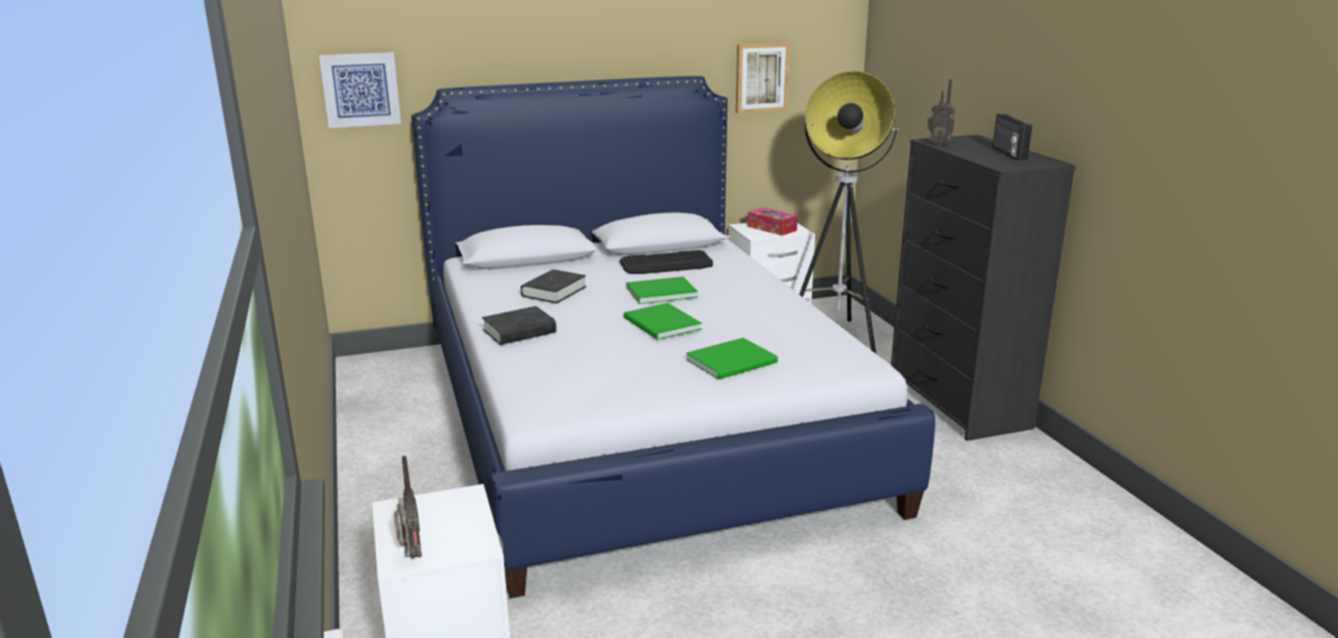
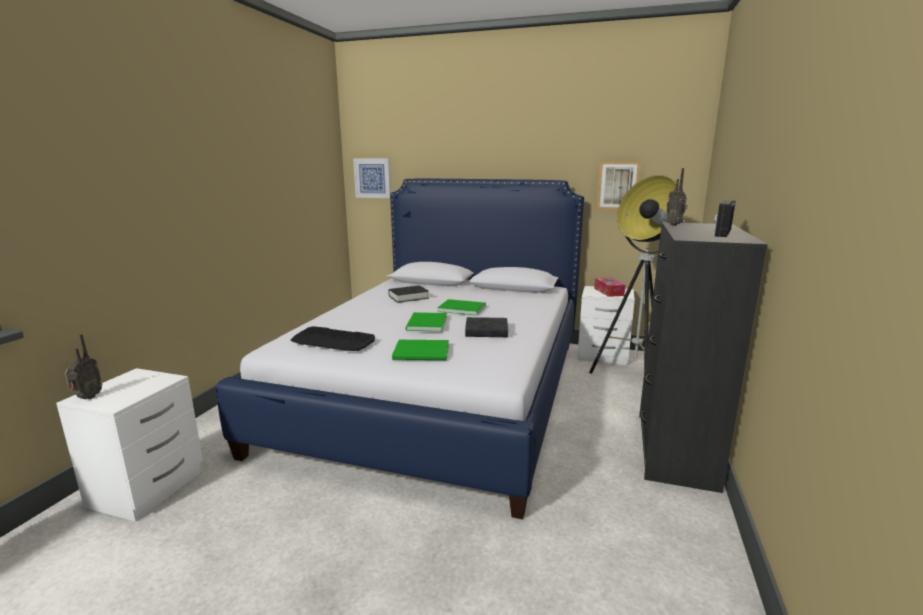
camera: 35 degrees right, 5 degrees down
black book [482,306,556,345] -> black book moved to [465,317,508,337]
keyboard [619,250,713,274] -> keyboard moved to [291,326,375,351]

